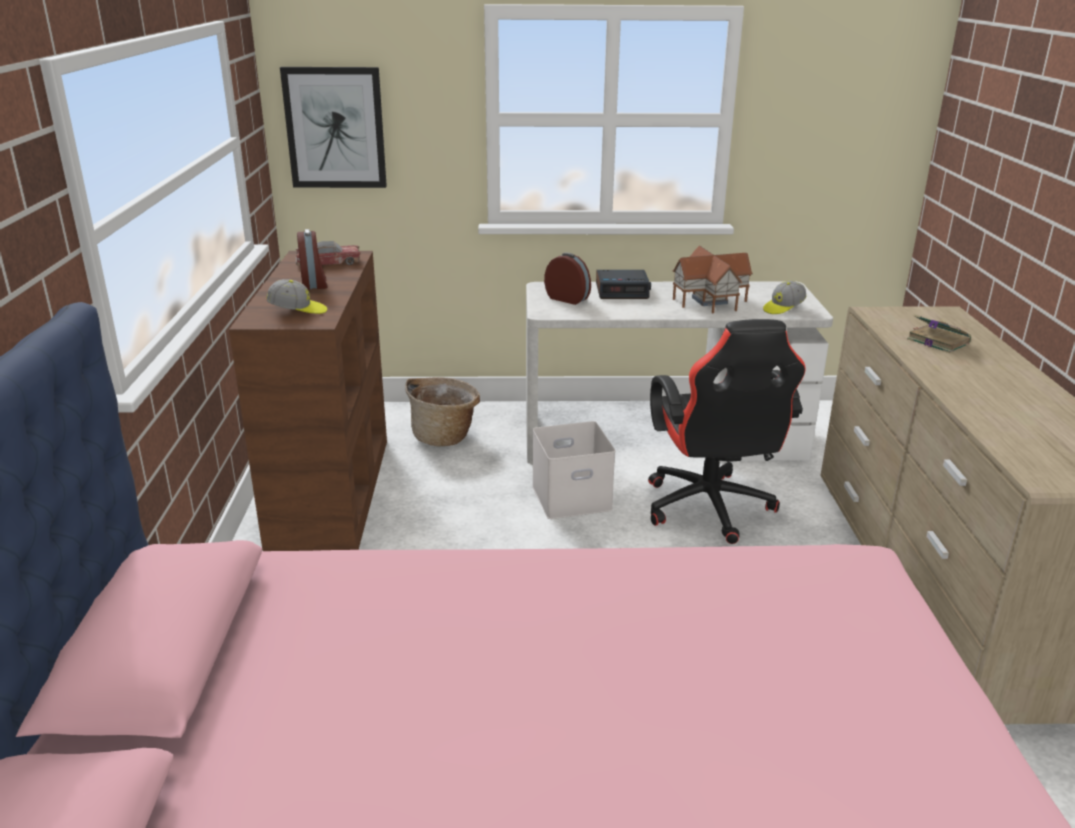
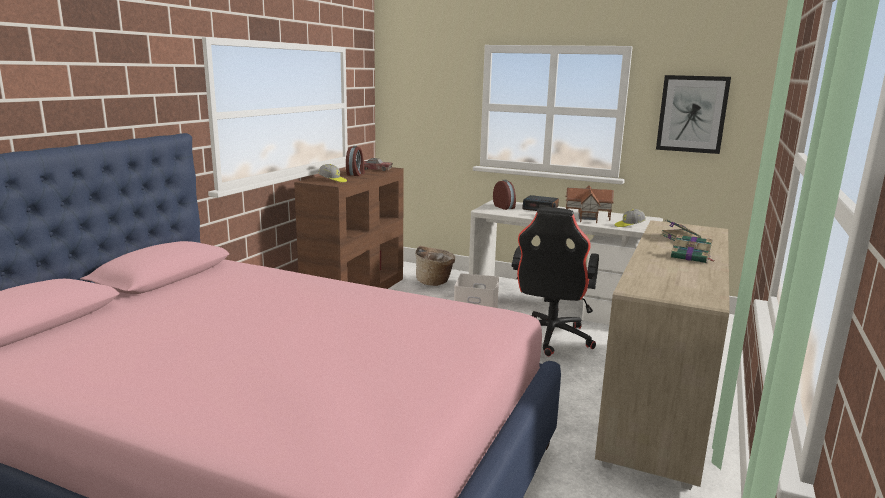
camera: 25 degrees right, 10 degrees down
picture [280,67,387,188] -> picture moved to [656,75,731,154]
none -> book [671,234,715,263]

